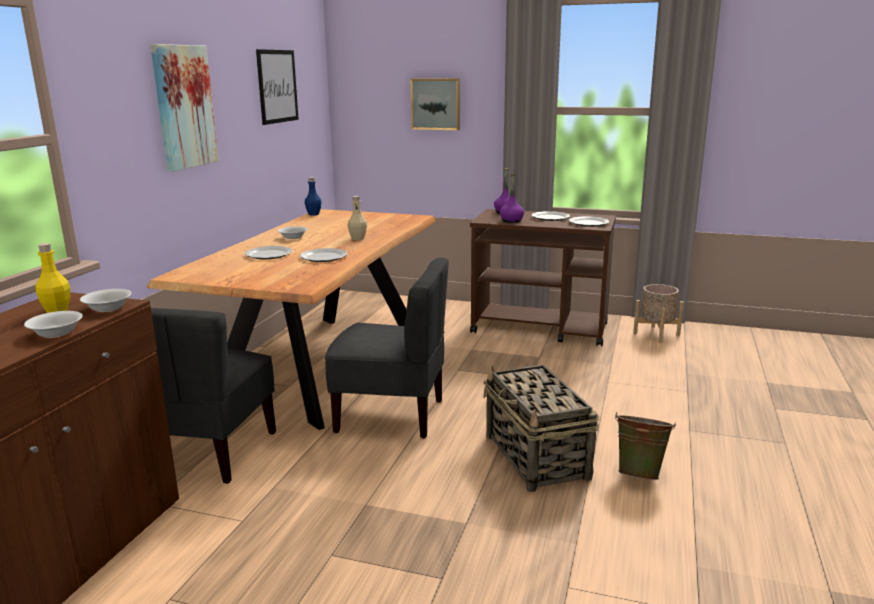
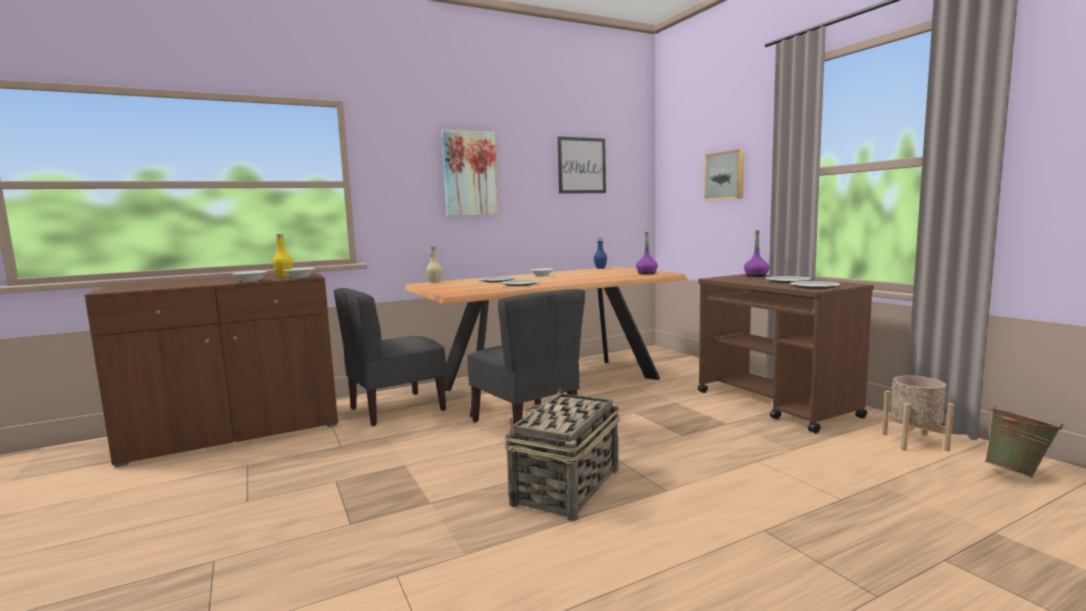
camera: 45 degrees right, 10 degrees down
beige bottle [348,196,367,240] -> beige bottle moved to [426,247,443,283]
purple bottle [500,174,524,223] -> purple bottle moved to [636,232,658,274]
green bucket [615,412,676,480] -> green bucket moved to [985,406,1063,478]

